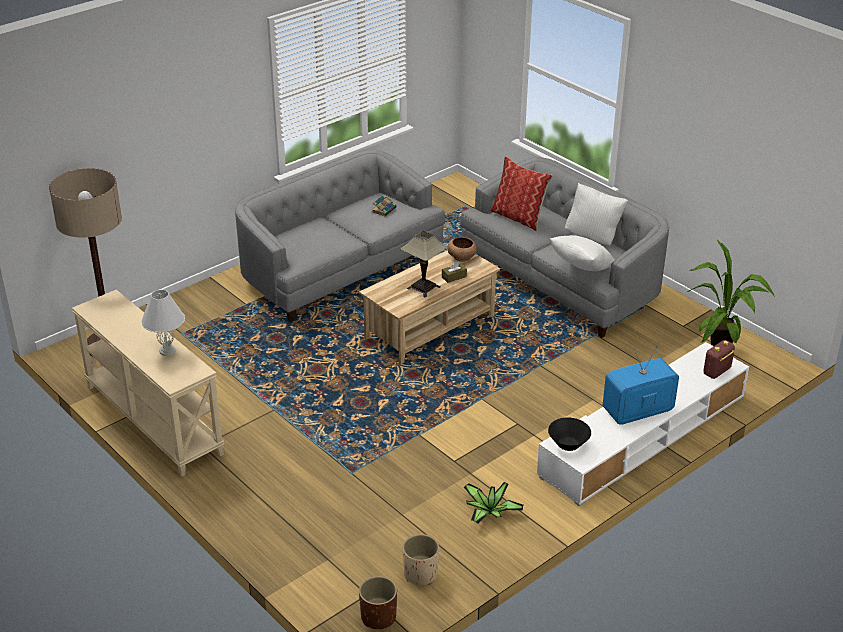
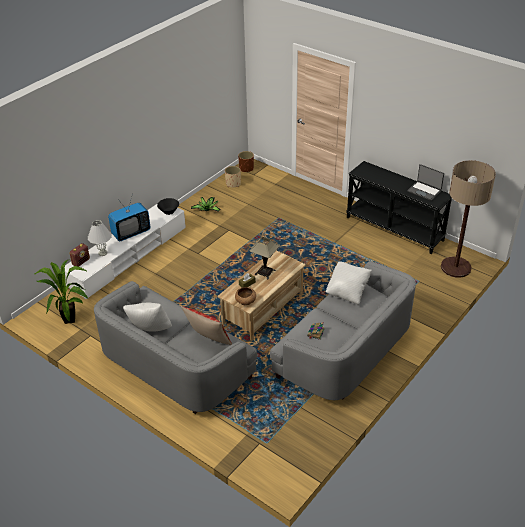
camera: 170 degrees right, 5 degrees up
beige console table [72,289,224,476] -> black console table [346,161,452,254]
white table lamp [141,290,185,356] -> white table lamp moved to [88,220,112,256]
white pillow [550,235,615,271] -> white pillow moved to [326,261,372,305]
none -> laptop [407,164,444,201]

